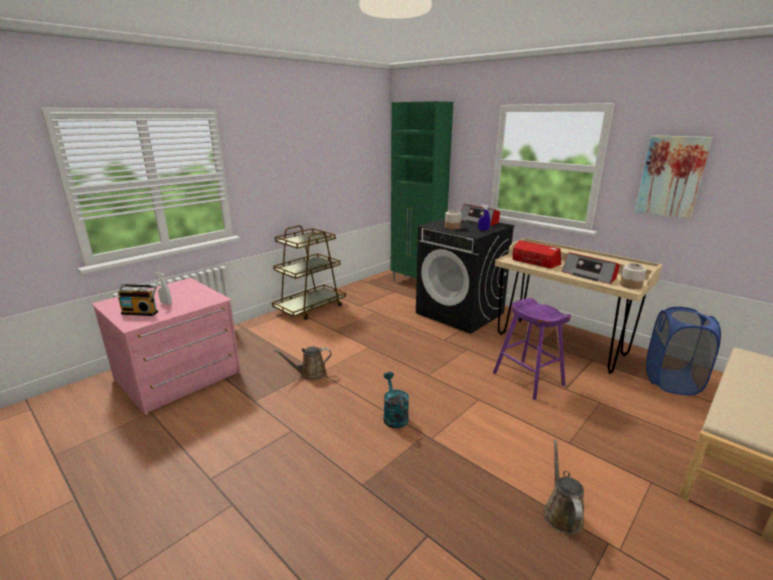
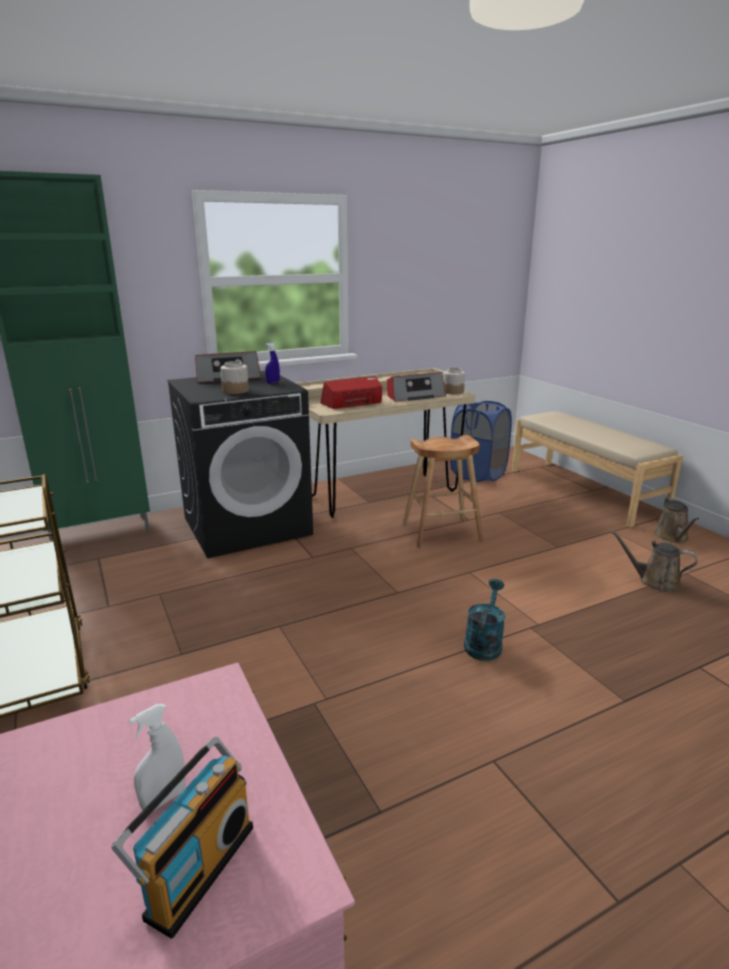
camera: 70 degrees left, 0 degrees up
brown watering can [274,346,332,380] -> brown watering can moved to [654,498,699,543]
turquoise watering can [383,372,409,429] -> turquoise watering can turned 105 degrees clockwise [464,579,505,661]
purple stool [493,298,571,400] -> brown stool [403,435,483,548]
picture [635,135,713,219] -> none

